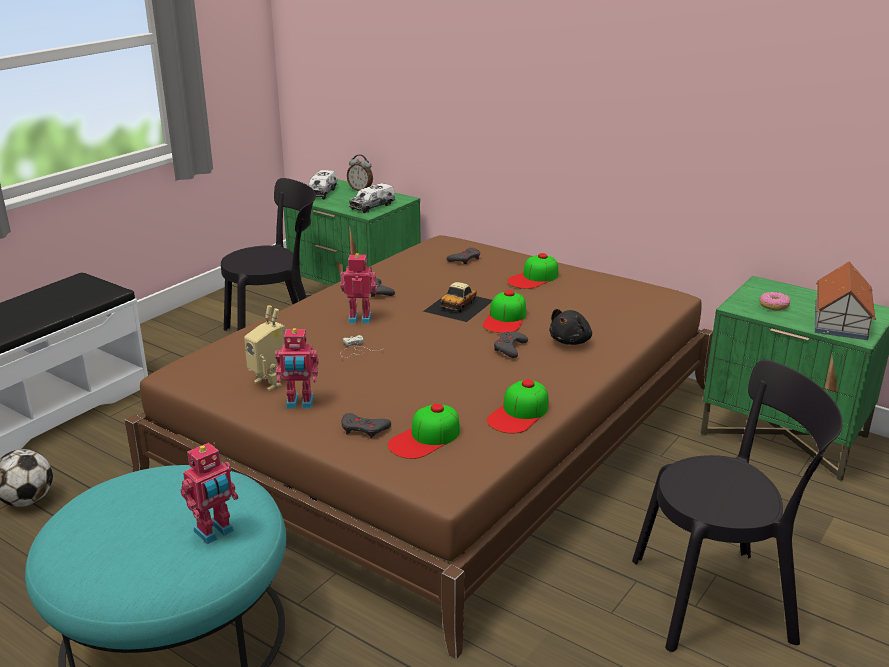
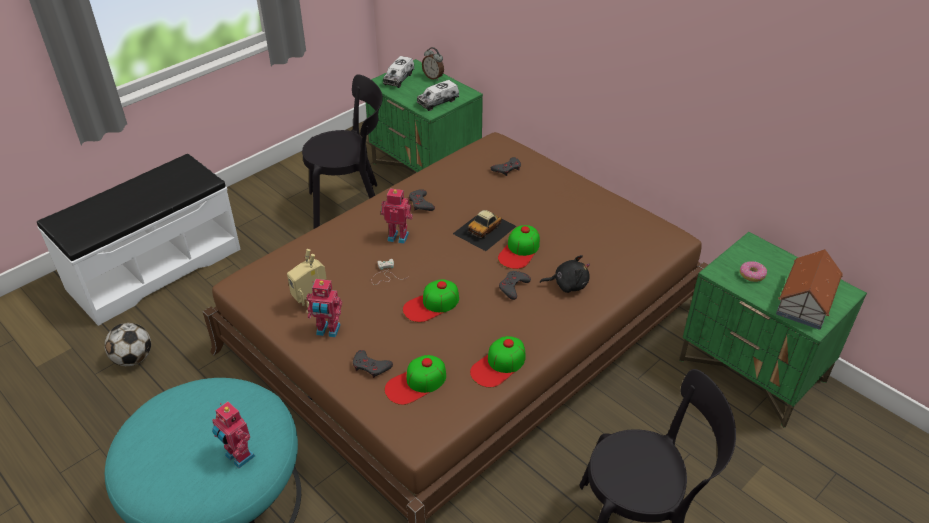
camera: 10 degrees right, 15 degrees up
toy robot [180,443,238,544] -> toy robot turned 75 degrees clockwise [212,402,255,469]
cap [507,253,558,289] -> cap moved to [403,279,459,322]
black plush toy [549,309,592,345] -> black plush toy turned 135 degrees counterclockwise [540,255,590,293]

